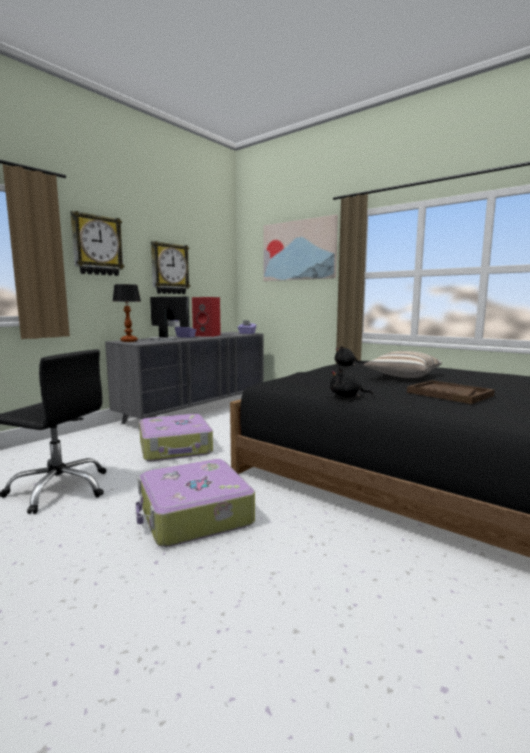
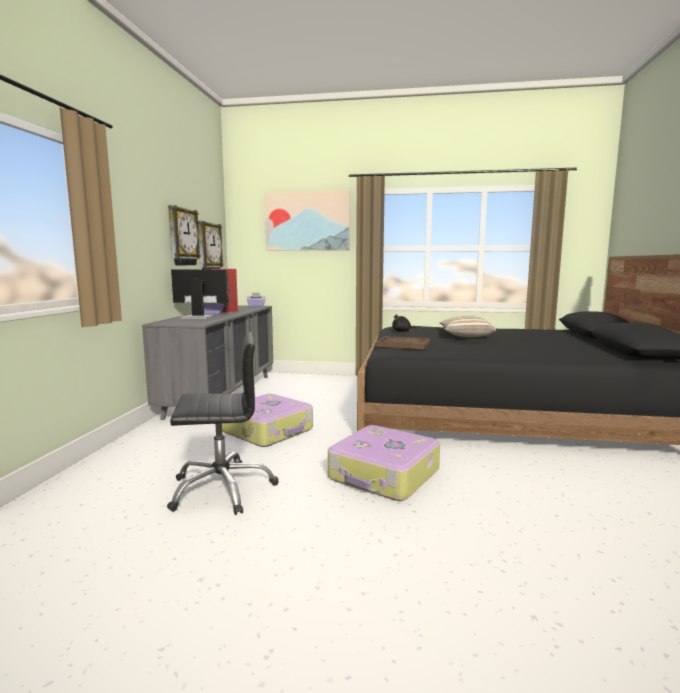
camera: 30 degrees left, 0 degrees up
wall clock [70,211,125,276] -> wall clock moved to [198,221,224,270]
table lamp [112,284,141,342] -> none
black plush toy [330,368,373,397] -> none
brown tray [407,380,495,404] -> brown tray moved to [376,336,430,349]

